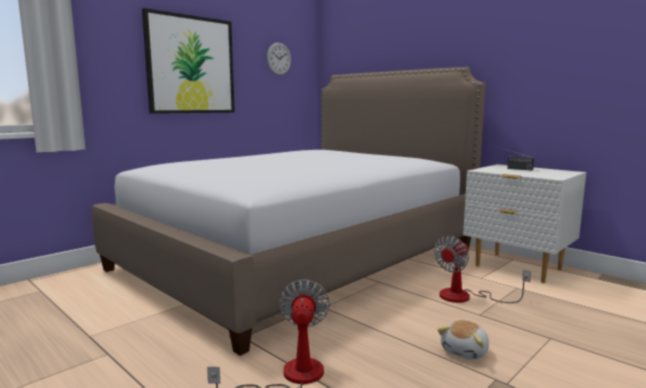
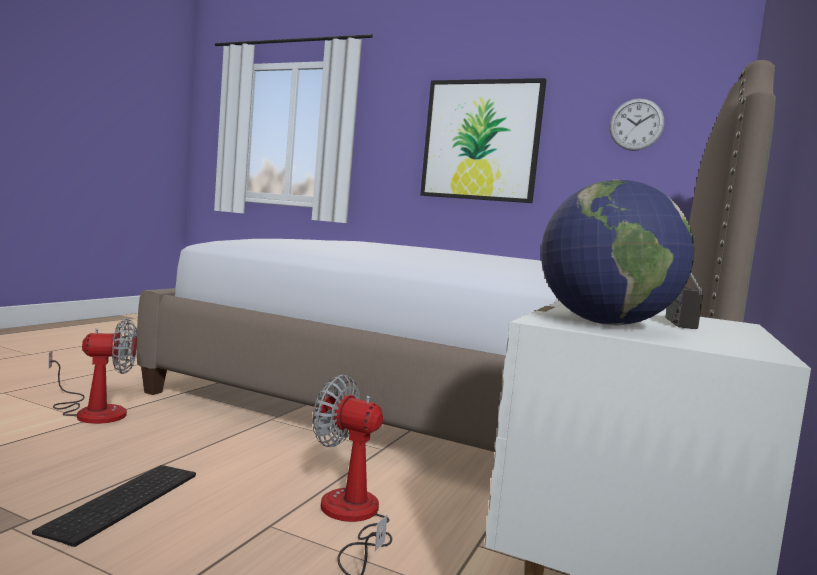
camera: 70 degrees right, 5 degrees down
plush toy [437,320,489,360] -> keyboard [32,465,196,547]
none -> globe [541,180,694,325]

